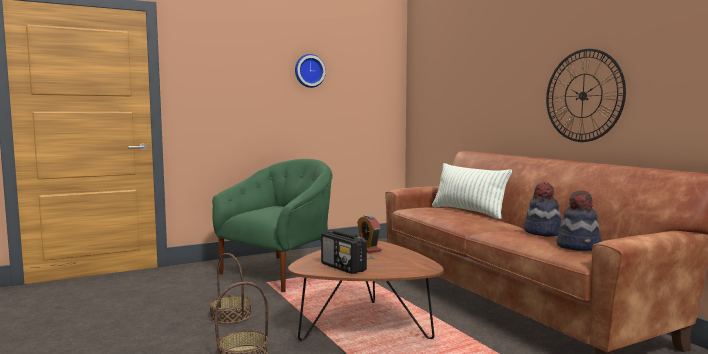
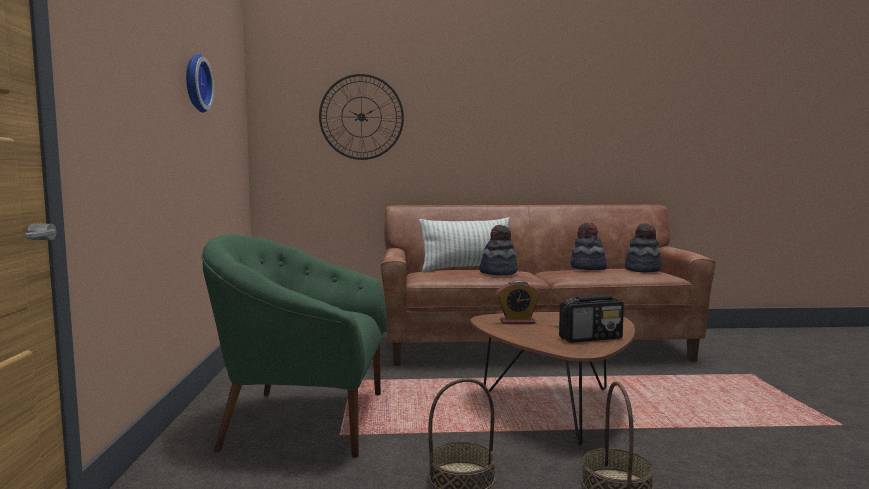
camera: 65 degrees left, 0 degrees up
green armchair [212,159,333,292] -> green armchair turned 60 degrees counterclockwise [201,235,386,458]
wall clock [546,49,626,142] -> wall clock moved to [319,74,404,160]
none -> hat [479,225,518,275]

